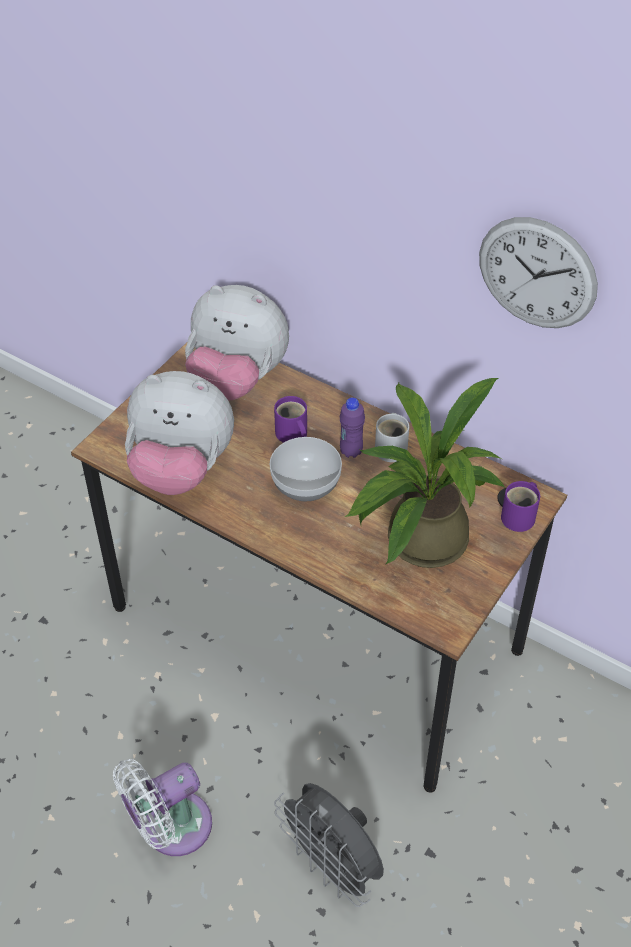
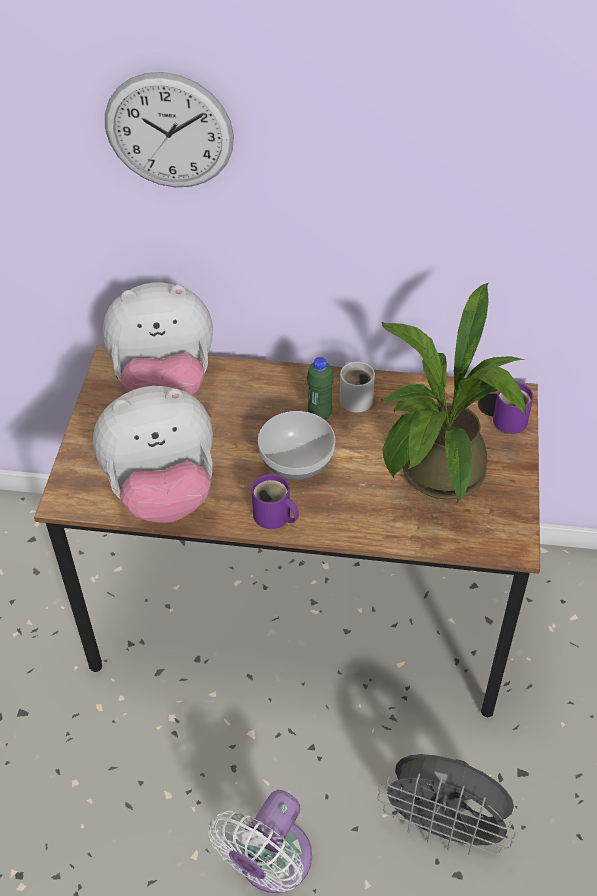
camera: 25 degrees left, 0 degrees up
purple mug [274,396,307,443] -> purple mug moved to [251,474,299,529]
purple bottle [340,397,365,458] -> green bottle [307,357,334,420]
wall clock [479,217,598,328] -> wall clock moved to [105,72,234,187]

